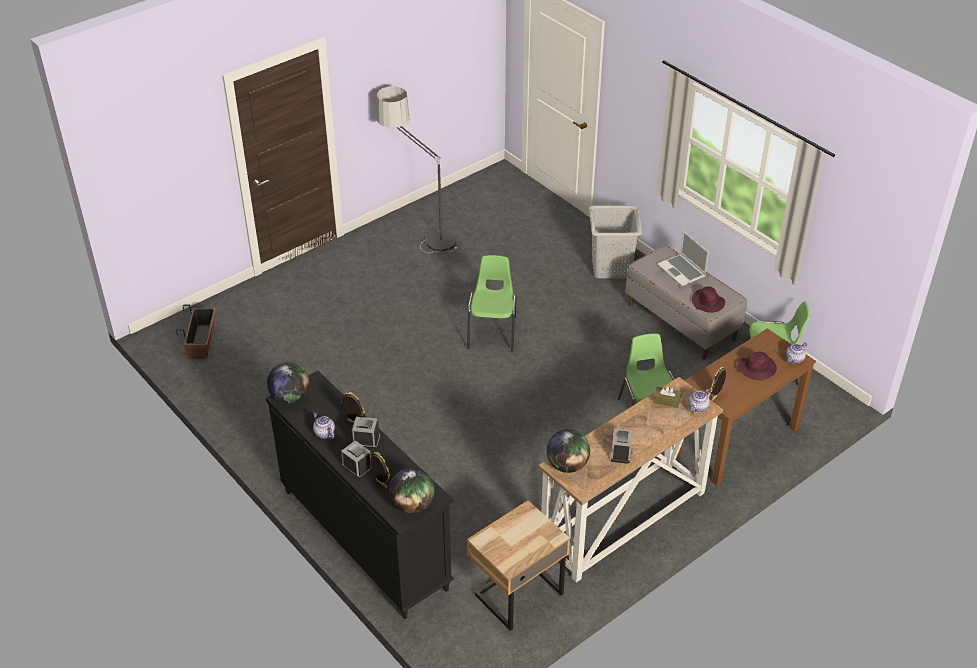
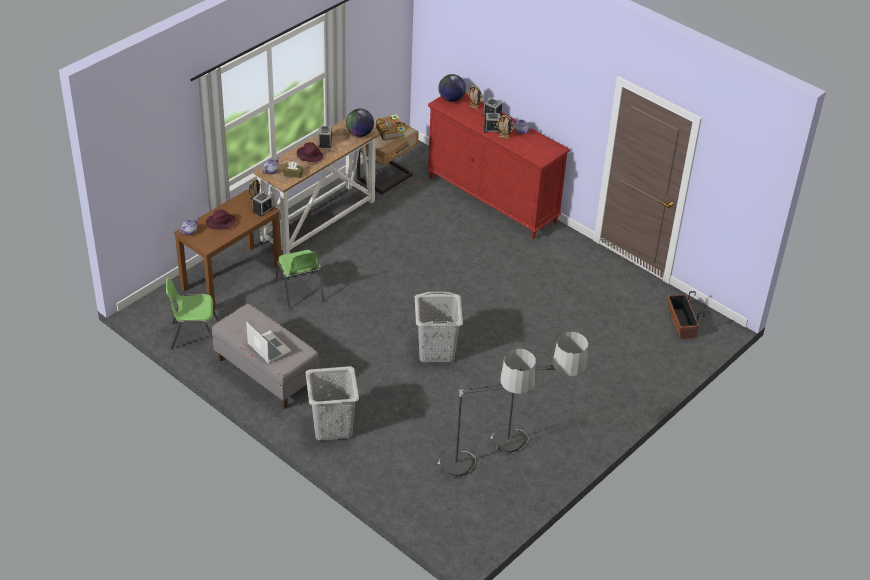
camera: 170 degrees right, 0 degrees up
black dresser [266,371,454,619] -> red dresser [426,93,570,239]
globe [267,362,309,404] -> none
green chair [467,255,516,352] -> grey laundry basket [415,292,463,362]
purple hat [692,286,725,313] -> purple hat moved to [297,142,323,162]
none -> alarm clock [252,191,273,217]
none -> book [376,114,406,141]
none -> floor lamp [437,349,536,477]

